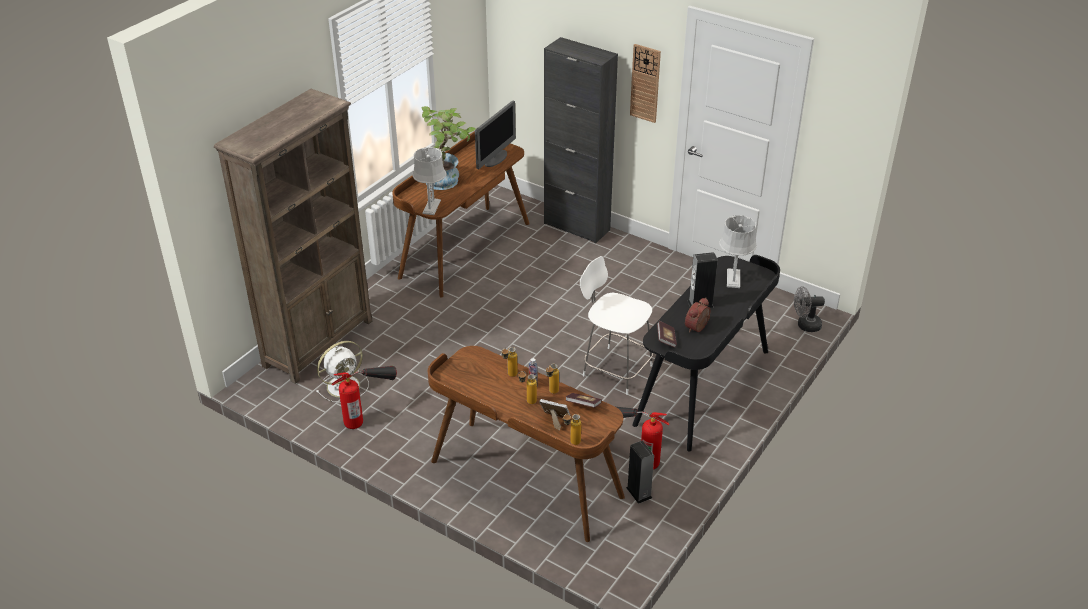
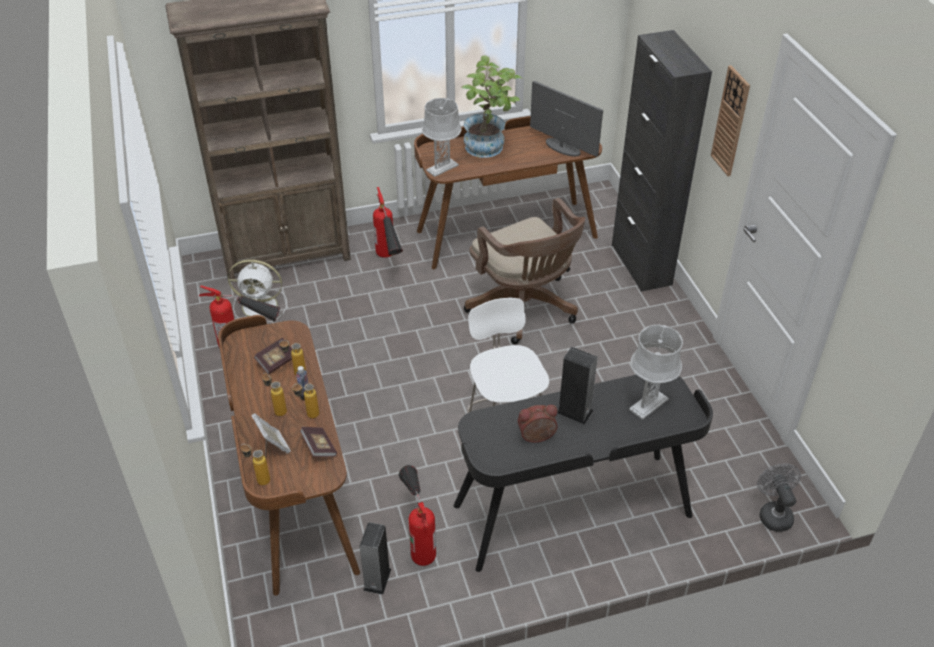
camera: 40 degrees right, 5 degrees up
monitor [475,100,516,169] -> monitor turned 120 degrees counterclockwise [530,81,603,157]
book [657,321,677,348] -> book moved to [254,338,292,374]
grey fan [794,286,825,332] -> grey fan turned 45 degrees clockwise [757,464,801,532]
none -> fire extinguisher [373,187,403,258]
none -> brown office chair [464,198,585,344]

